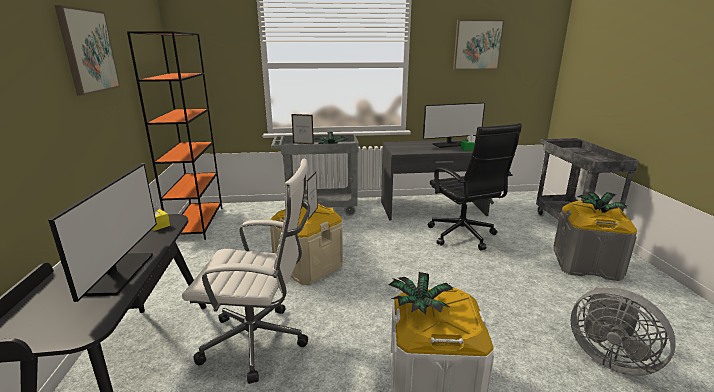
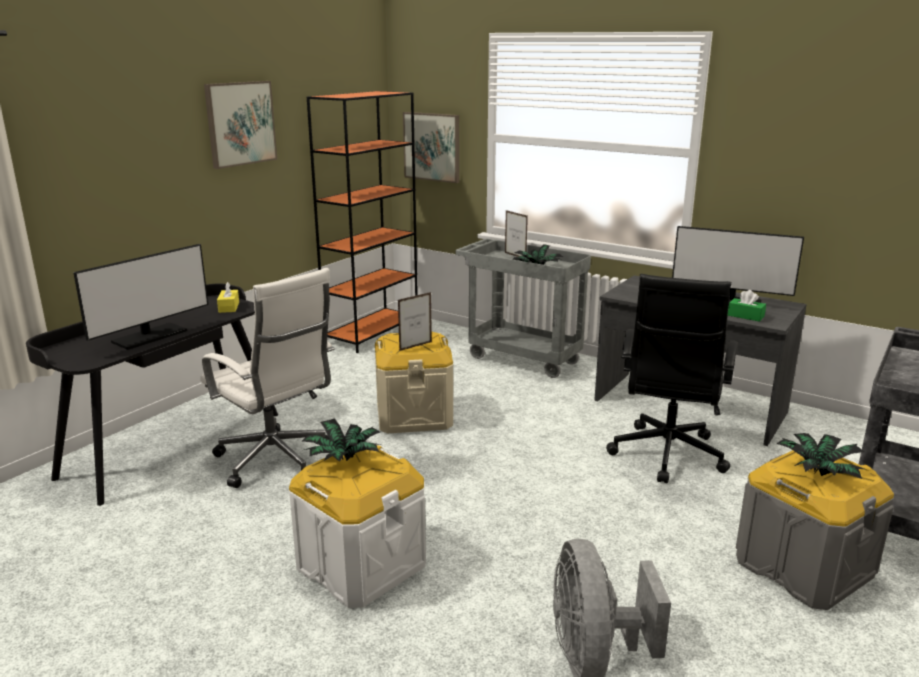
camera: 40 degrees right, 0 degrees up
picture [453,20,504,70] -> picture moved to [403,112,459,183]

